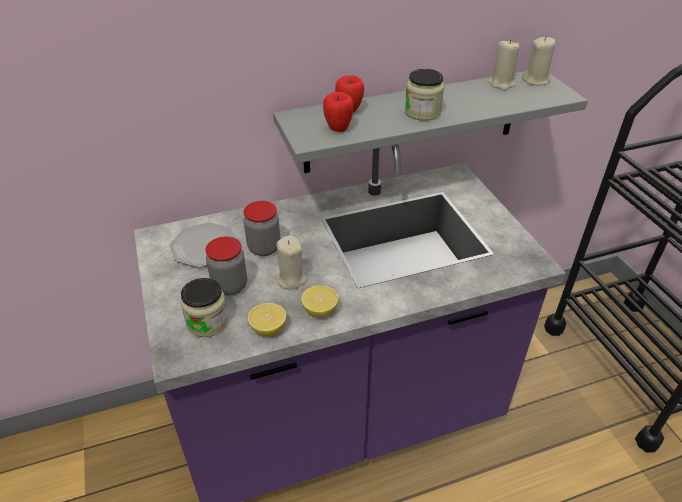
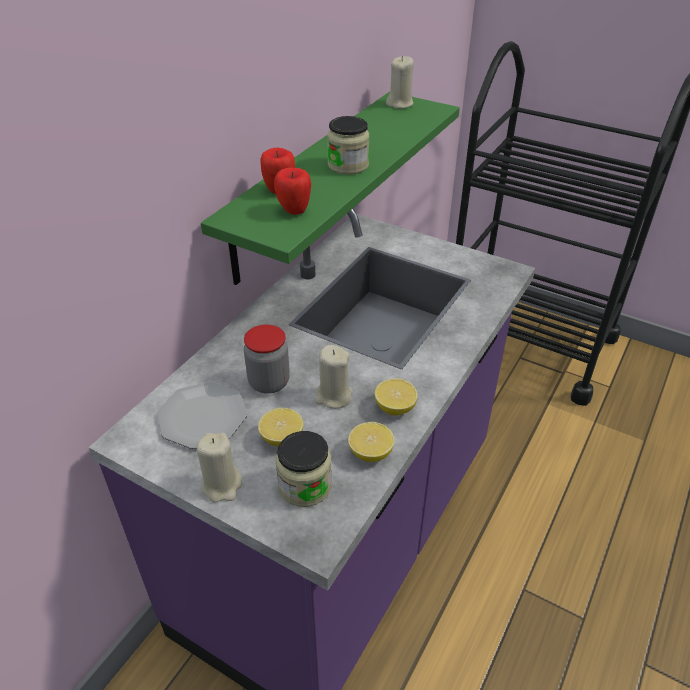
camera: 40 degrees left, 0 degrees up
jar [206,236,247,296] -> lemon [258,408,304,446]
grey shelf [273,71,588,173] -> green shelf [201,92,460,285]
beige candle [489,39,520,90] -> beige candle moved to [197,433,242,503]

